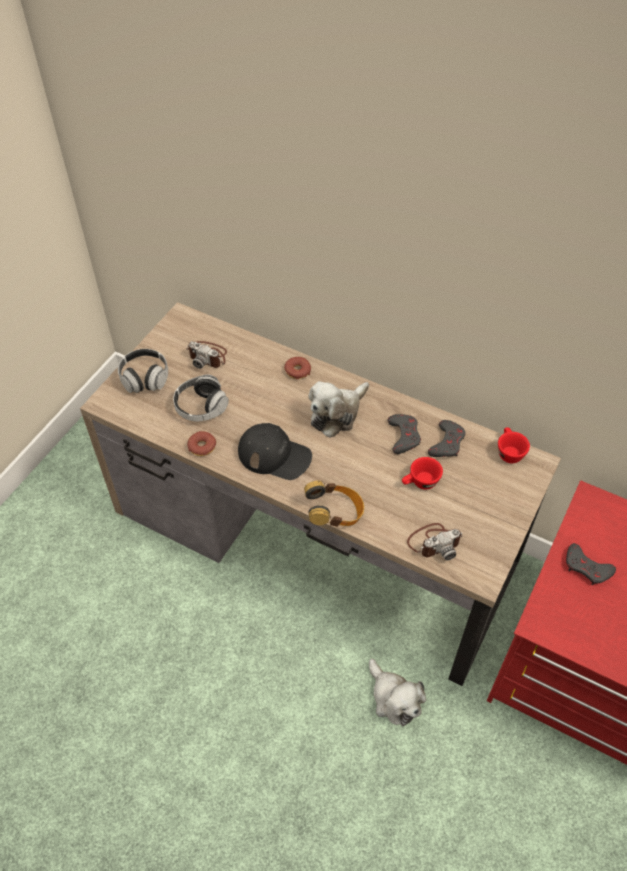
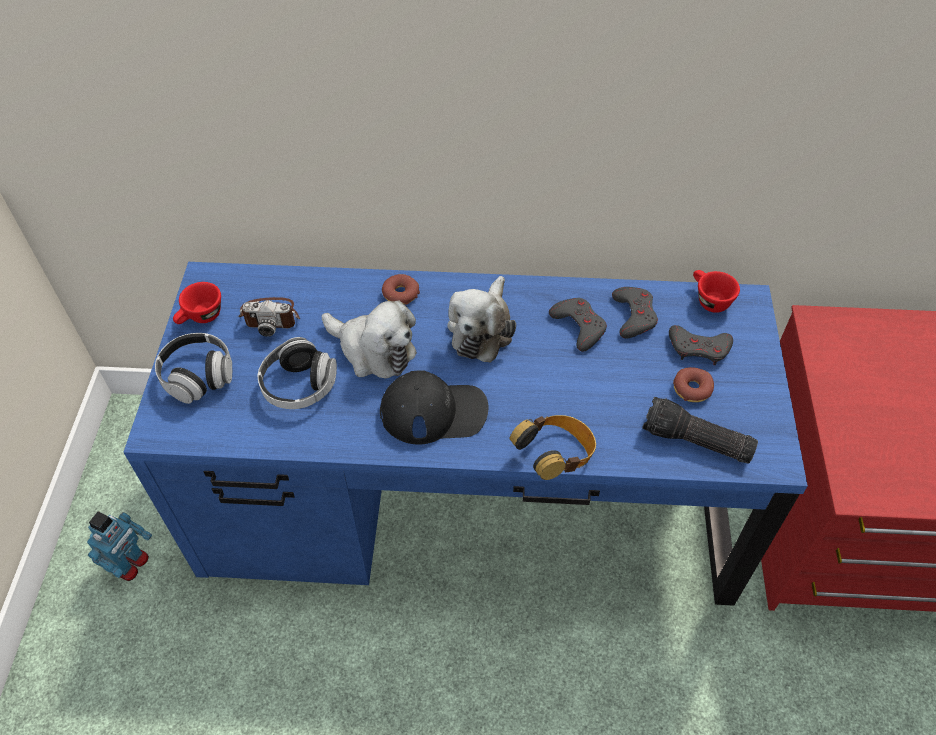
camera: 25 degrees left, 0 degrees up
brown desk [80,302,561,686] -> blue desk [123,262,808,606]
donut [187,431,216,456] -> donut moved to [673,367,714,402]
plush toy [369,659,426,726] -> plush toy moved to [322,301,417,379]
red cup [402,457,443,490] -> red cup moved to [173,282,221,324]
camera [407,523,463,561] -> flashlight [642,397,758,464]
grey game controller [566,543,616,585] -> grey game controller moved to [669,325,733,365]
none -> toy robot [87,511,152,581]

